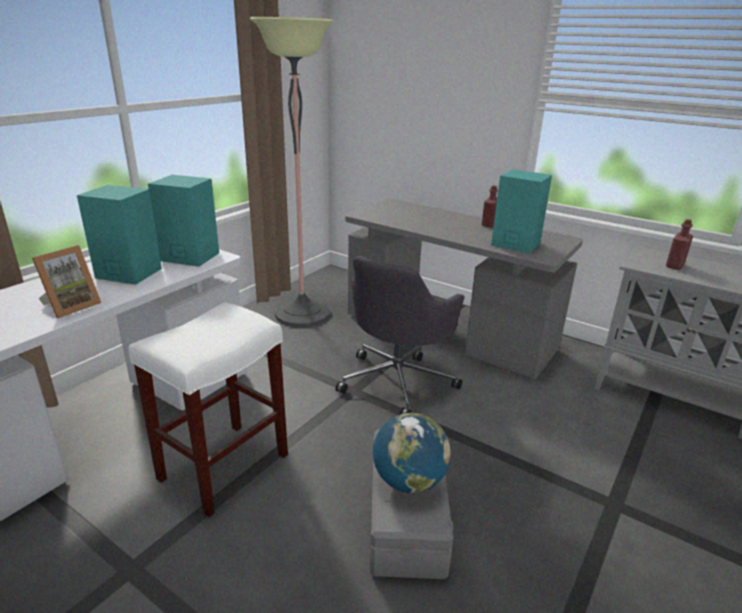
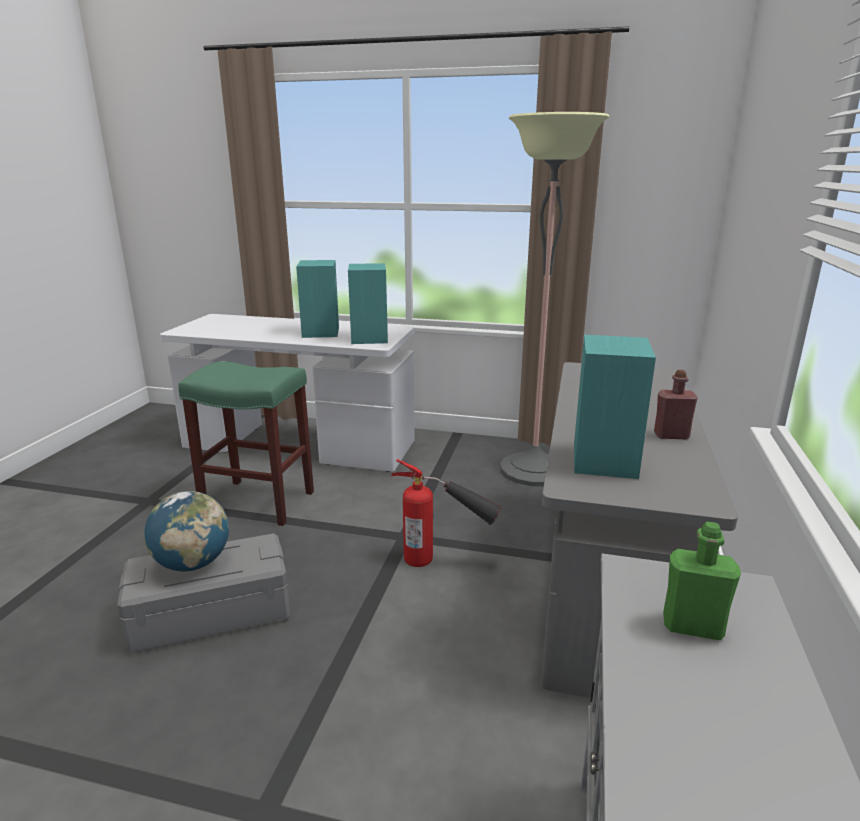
camera: 70 degrees right, 5 degrees down
picture frame [32,245,101,318] -> none
white stool [129,302,288,517] -> green stool [178,361,314,526]
grey office chair [335,256,465,415] -> fire extinguisher [391,459,502,567]
red bottle [666,219,693,270] -> green bottle [663,521,741,640]

